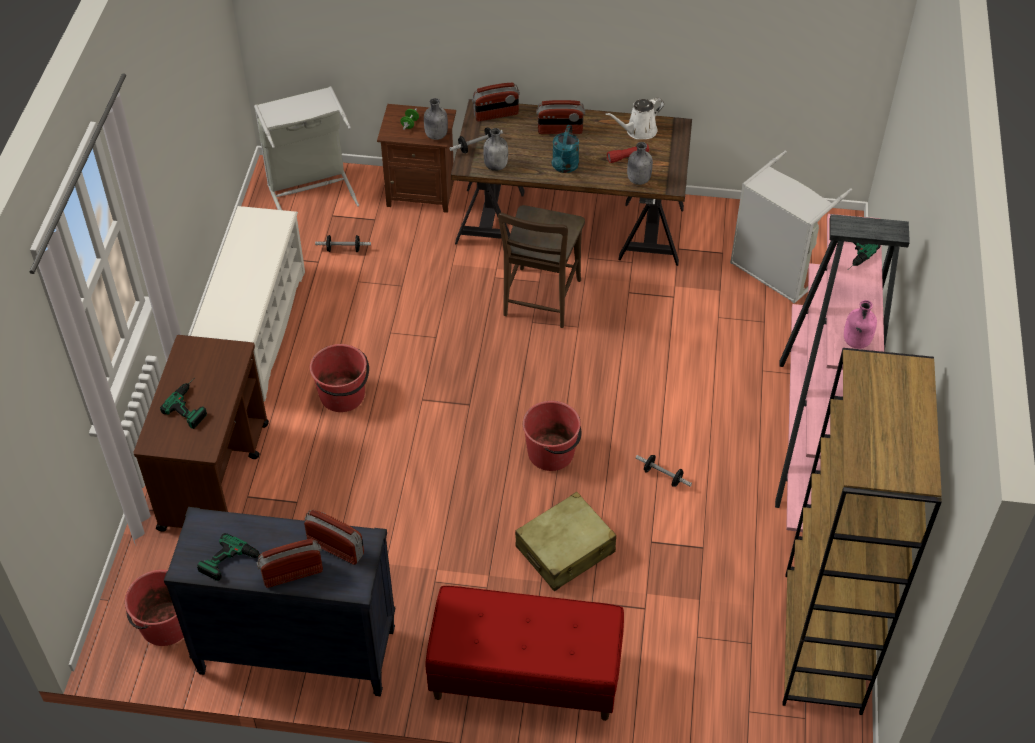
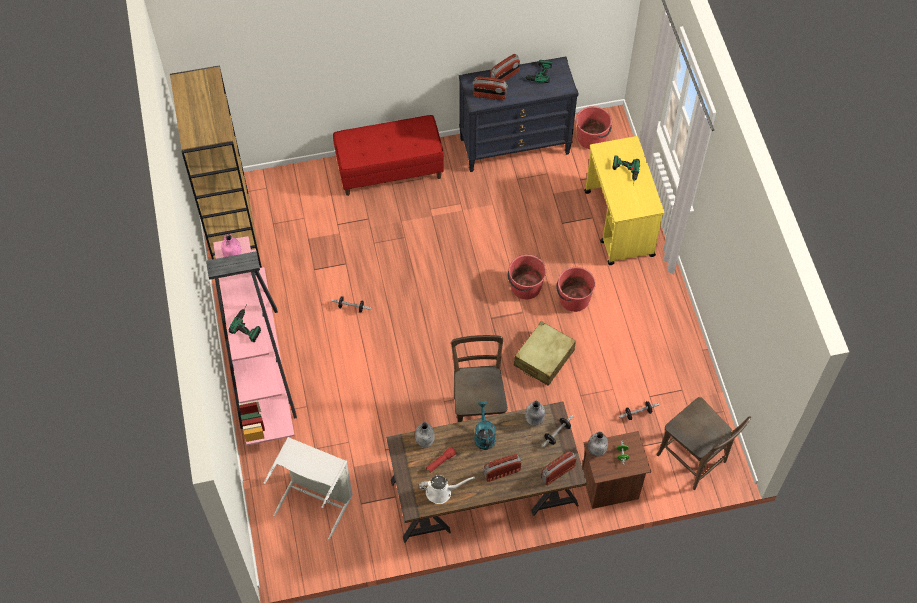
camera: 160 degrees right, 10 degrees up
brown cart [134,335,269,532] -> yellow cart [584,136,664,265]
white shoe rack [191,206,305,402] -> none
grey laundry basket [254,86,359,210] -> brown chair [656,397,751,490]
beige suitcase [515,492,616,591] -> beige suitcase moved to [514,321,576,386]
red bucket [523,401,581,471] -> red bucket moved to [508,254,546,300]
white watering can [606,98,664,139] -> white watering can turned 45 degrees clockwise [419,475,475,504]

